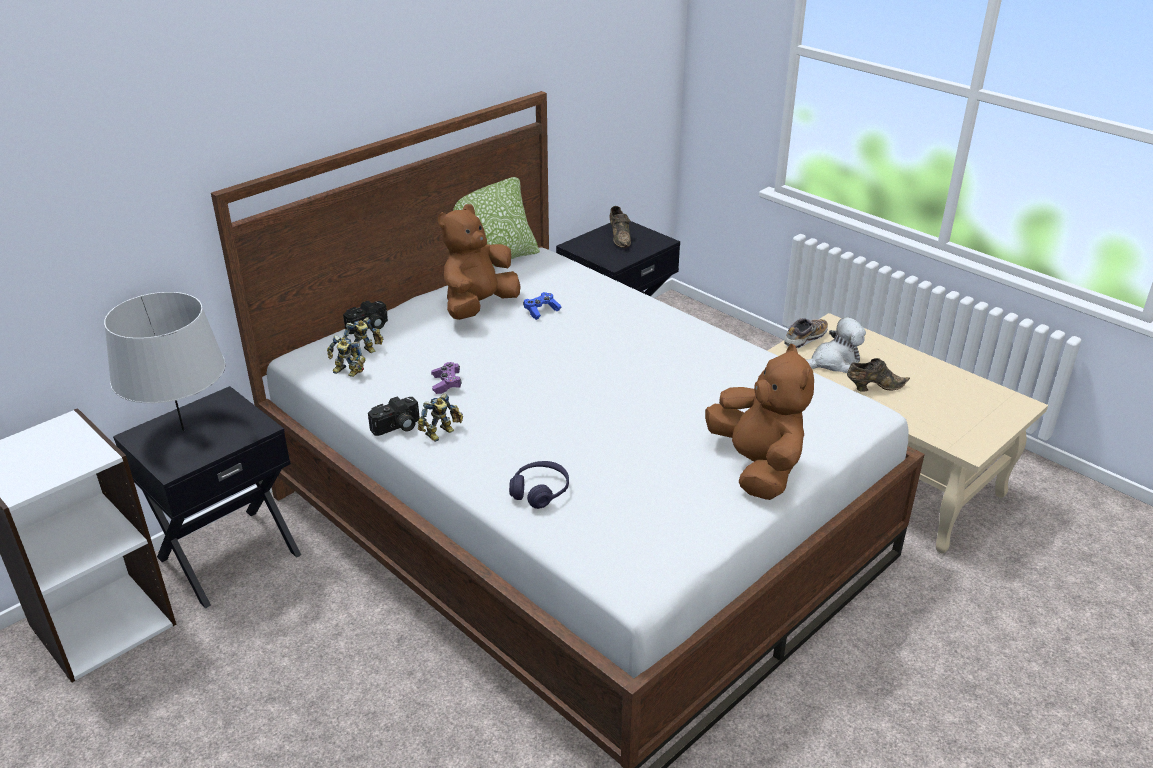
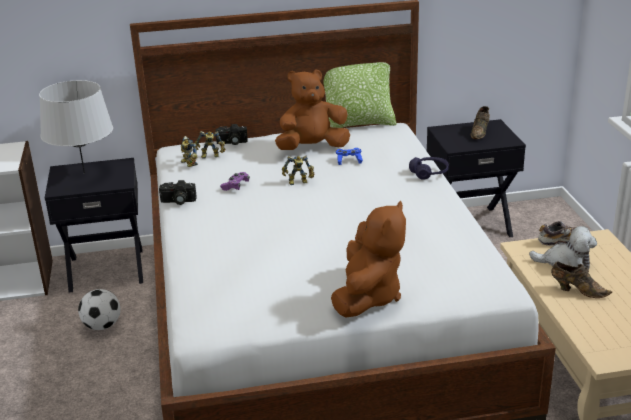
camera: 35 degrees right, 5 degrees down
toy robot [418,393,463,442] -> toy robot moved to [282,156,315,185]
purple headphones [509,461,569,509] -> purple headphones moved to [409,157,449,180]
none -> football [78,289,121,330]

